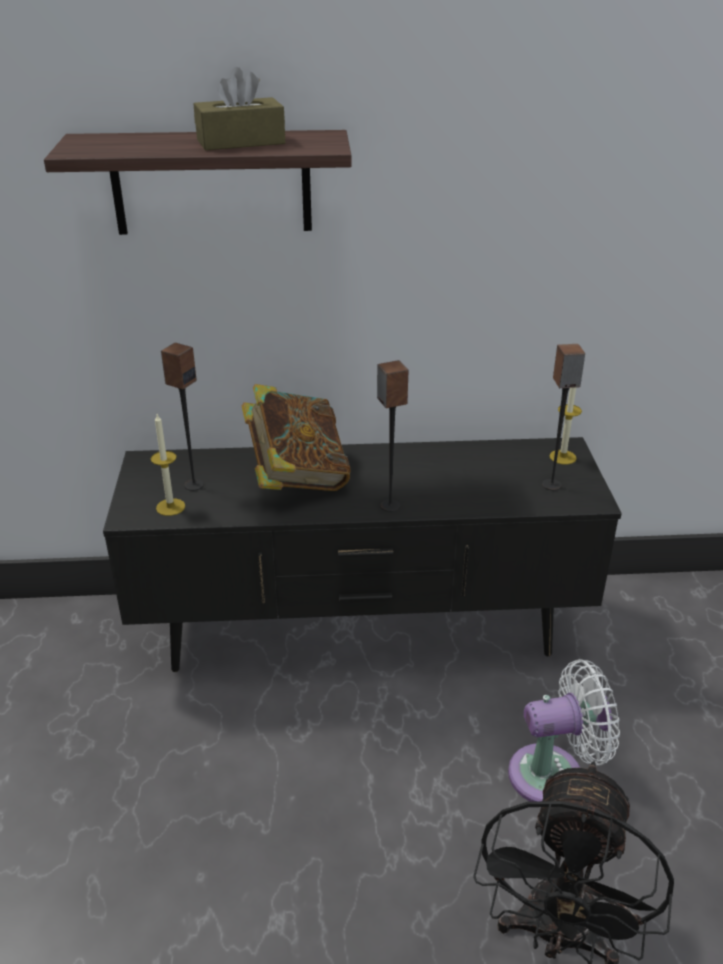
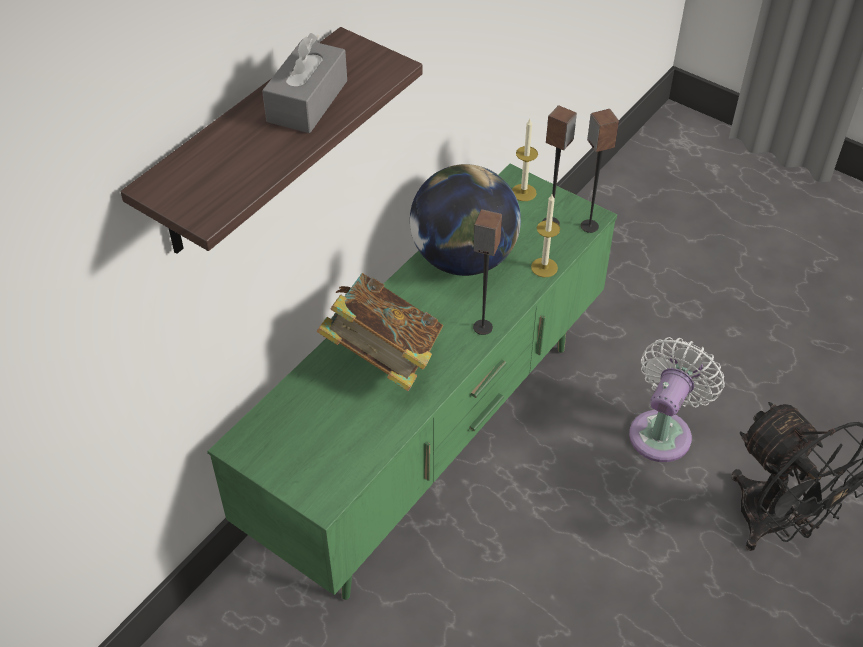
camera: 50 degrees left, 15 degrees up
black tv stand [103,437,622,672] -> green tv stand [207,164,617,600]
candle [151,414,185,516] -> candle moved to [531,194,560,277]
speaker [161,343,204,491] -> speaker moved to [581,109,619,233]
brown tissue box [194,67,285,150] -> grey tissue box [262,33,347,133]
none -> globe [410,164,521,276]

